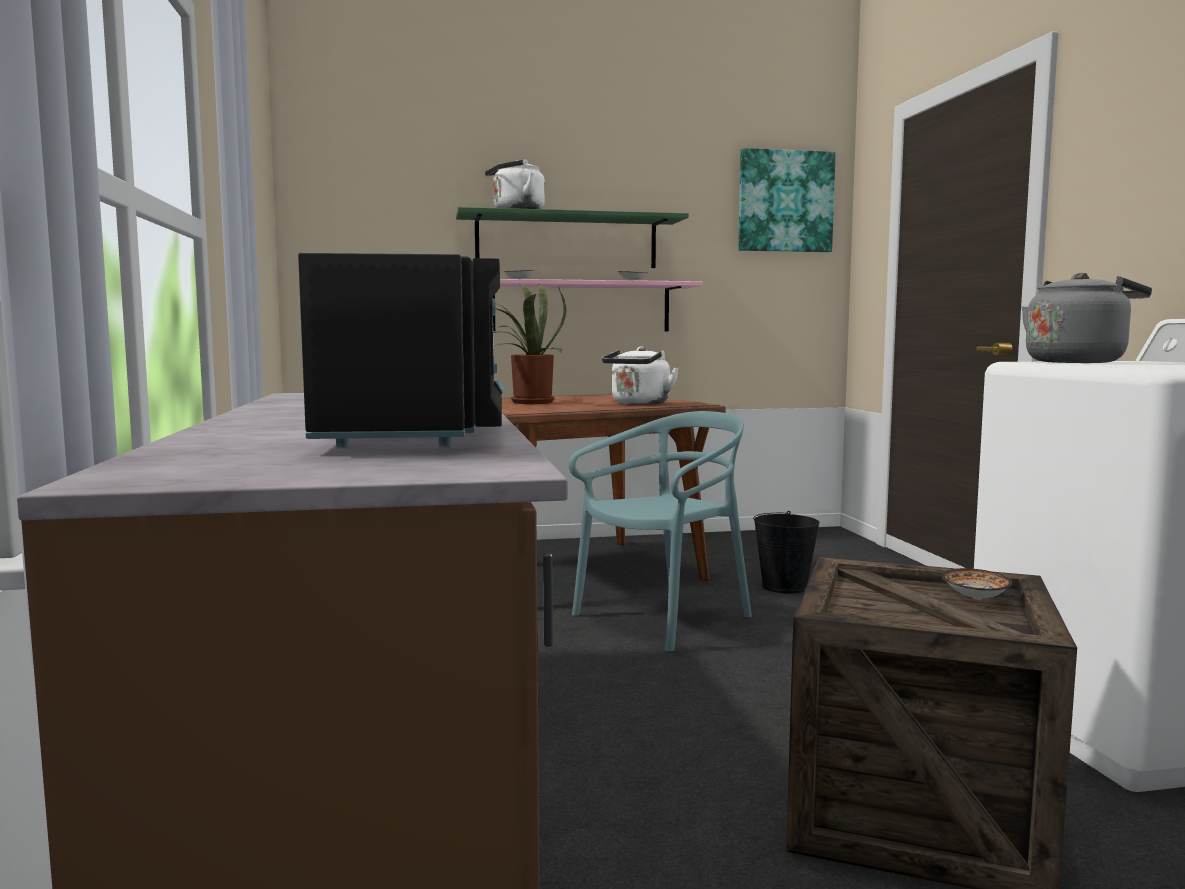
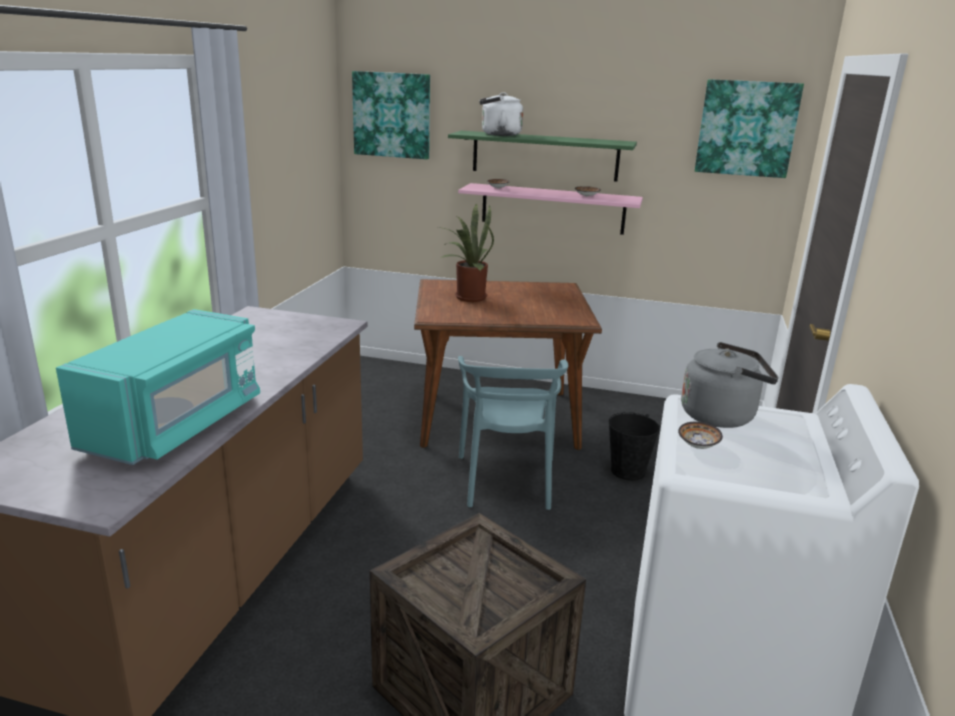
camera: 25 degrees right, 15 degrees up
black microwave [298,253,504,448] -> turquoise microwave [56,309,260,465]
turquoise chair [568,411,752,652] -> turquoise chair turned 105 degrees clockwise [458,356,569,510]
white kettle [602,346,679,405] -> none
bowl [942,568,1012,599] -> bowl moved to [678,421,723,449]
none -> picture [352,71,430,159]

